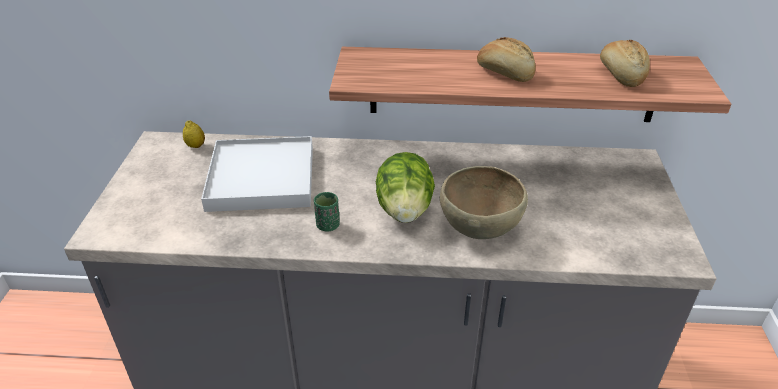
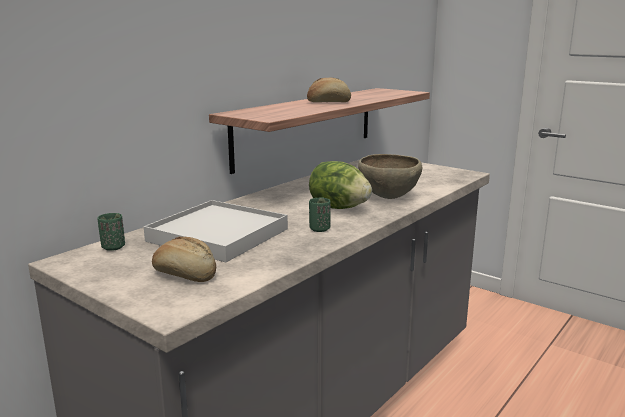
camera: 55 degrees left, 20 degrees down
lemon [183,121,205,148] -> green cup [97,213,125,251]
bread [600,40,650,87] -> bread moved to [152,237,216,282]

